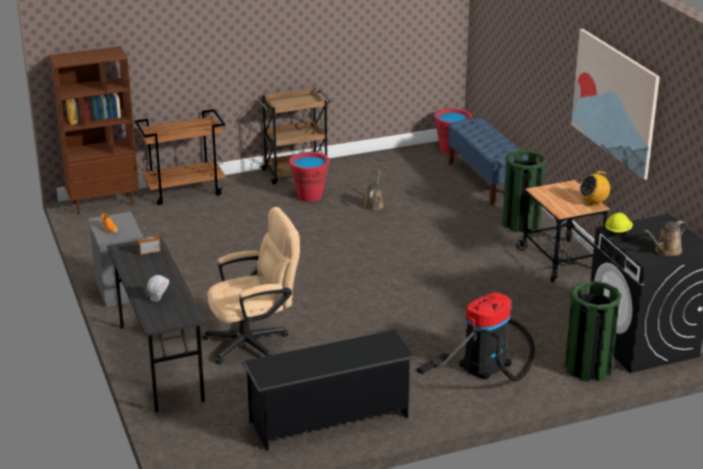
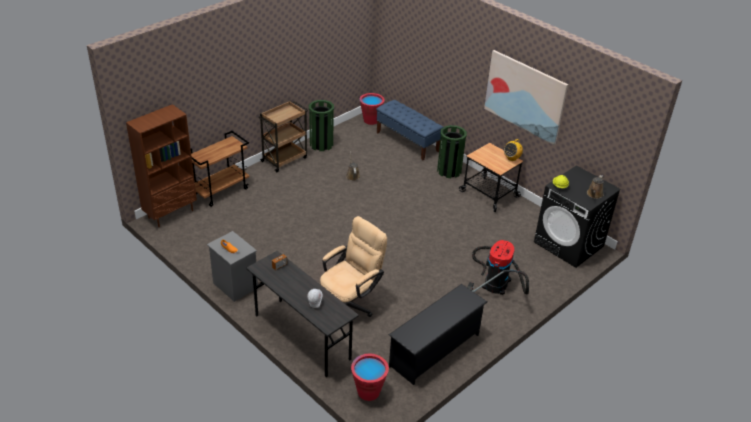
camera: 25 degrees left, 10 degrees up
red bucket [289,152,330,202] -> red bucket moved to [351,354,389,401]
green trash can [565,281,622,382] -> green trash can moved to [309,100,334,151]

